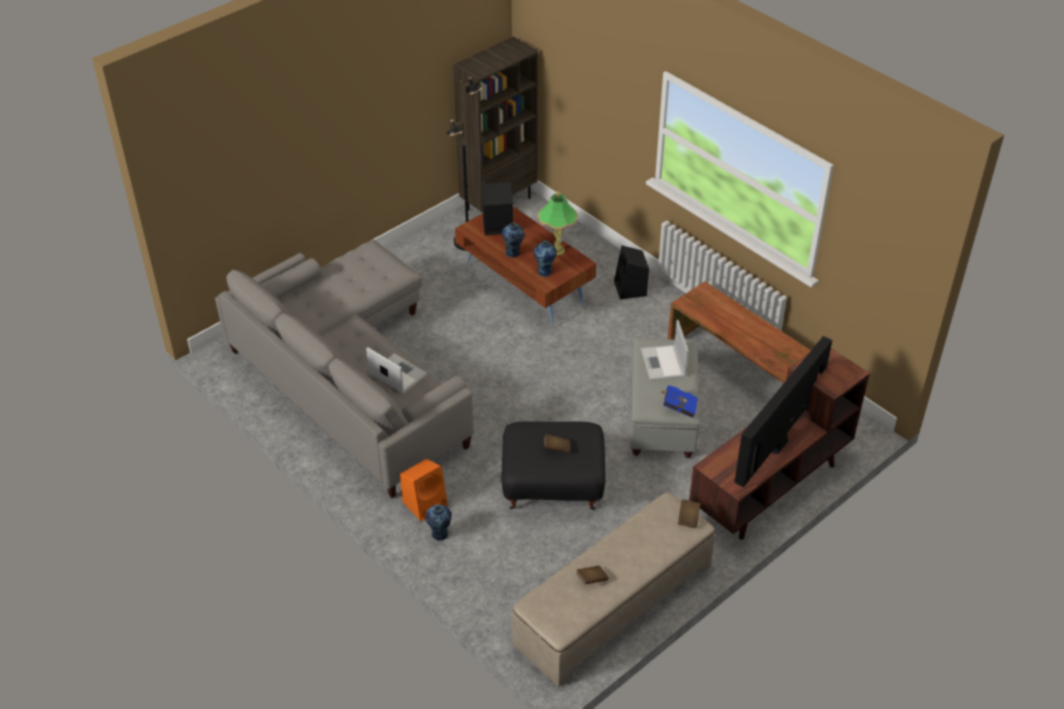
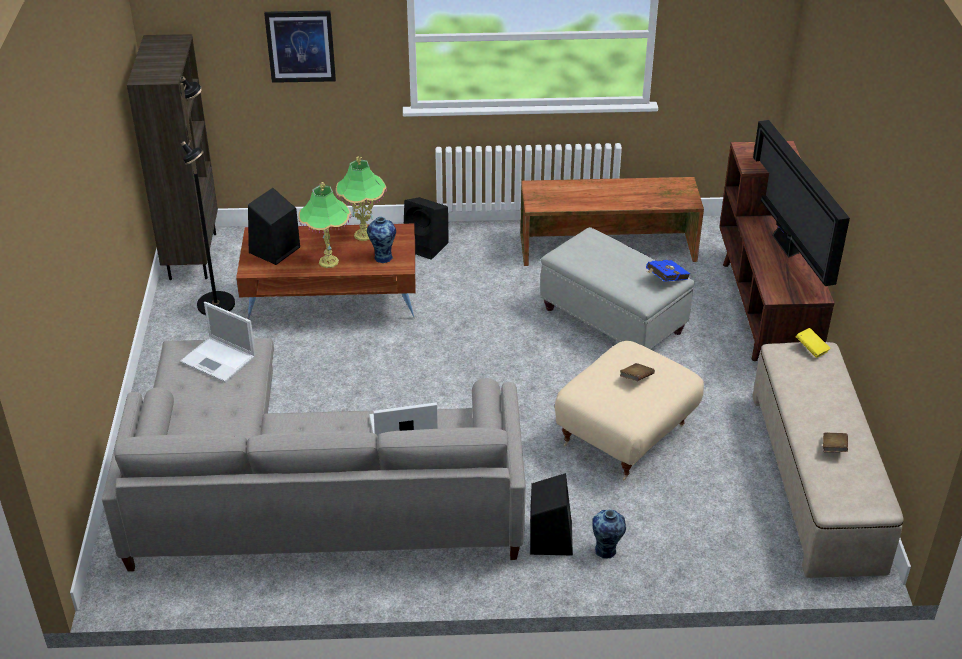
camera: 50 degrees left, 5 degrees down
orange speaker [400,459,448,521] -> black speaker [530,473,573,556]
vase [502,223,525,258] -> table lamp [298,182,352,268]
black ottoman [502,421,606,510] -> beige ottoman [555,341,704,480]
laptop [641,320,689,381] -> laptop moved to [180,302,256,383]
brown book [678,500,700,528] -> yellow book [796,328,831,358]
none -> picture [264,11,336,83]

